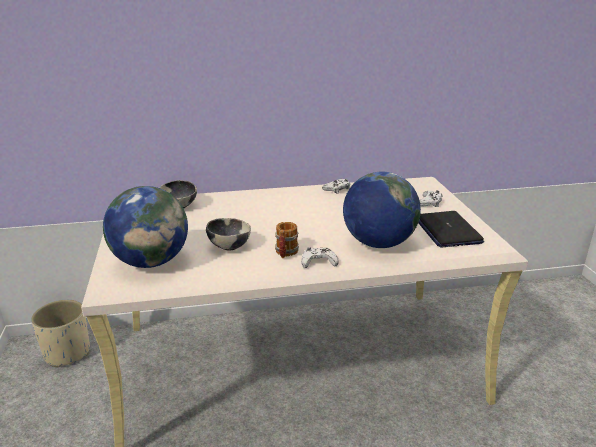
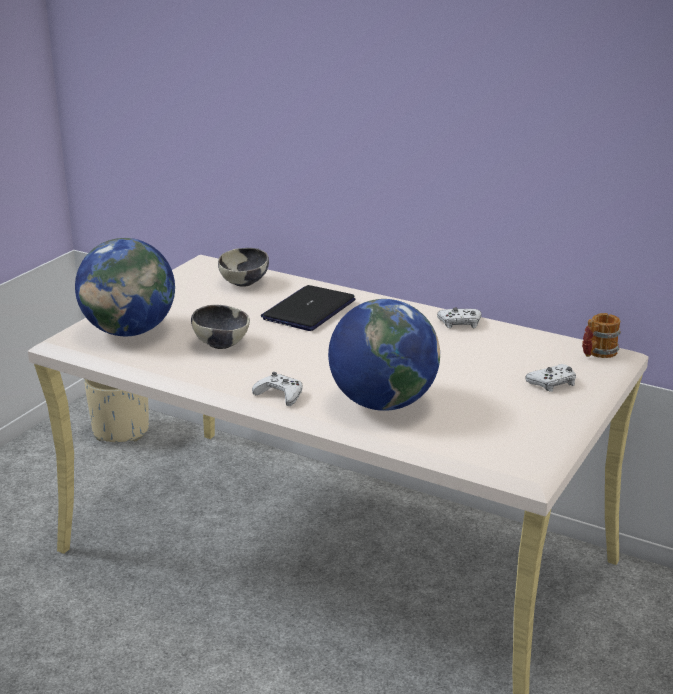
camera: 40 degrees right, 0 degrees up
mug [275,222,299,258] -> mug moved to [582,313,621,358]
laptop [418,211,484,248] -> laptop moved to [261,285,356,331]

